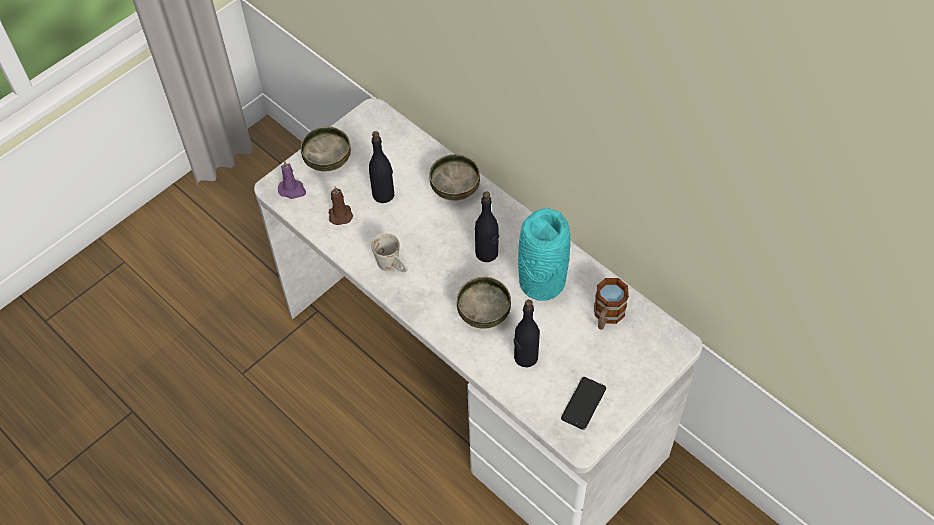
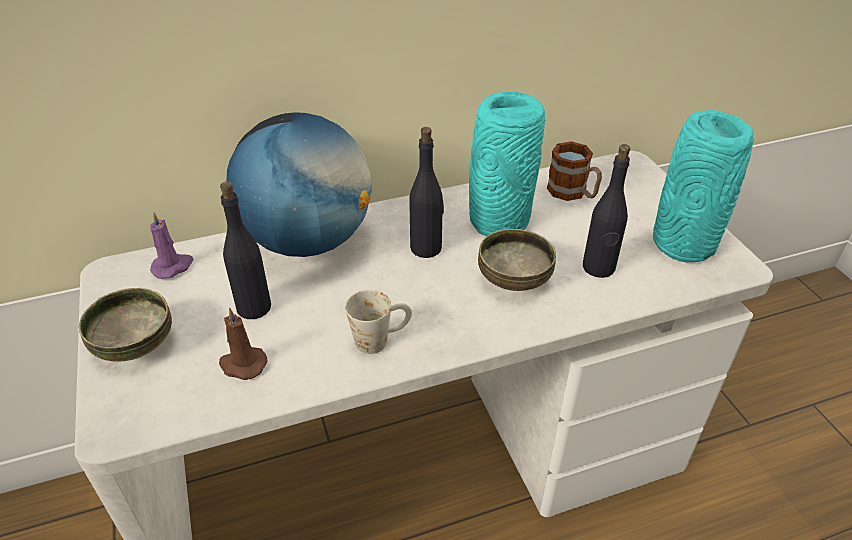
camera: 65 degrees left, 15 degrees down
purple candle [278,160,306,199] -> purple candle moved to [150,212,194,279]
bowl [429,154,480,201] -> globe [226,112,372,257]
phone [561,377,606,430] -> turquoise vase [653,110,754,262]

